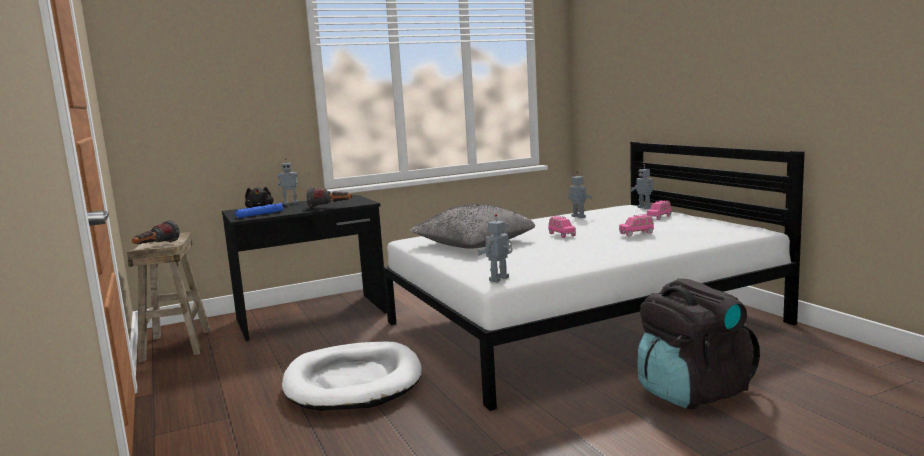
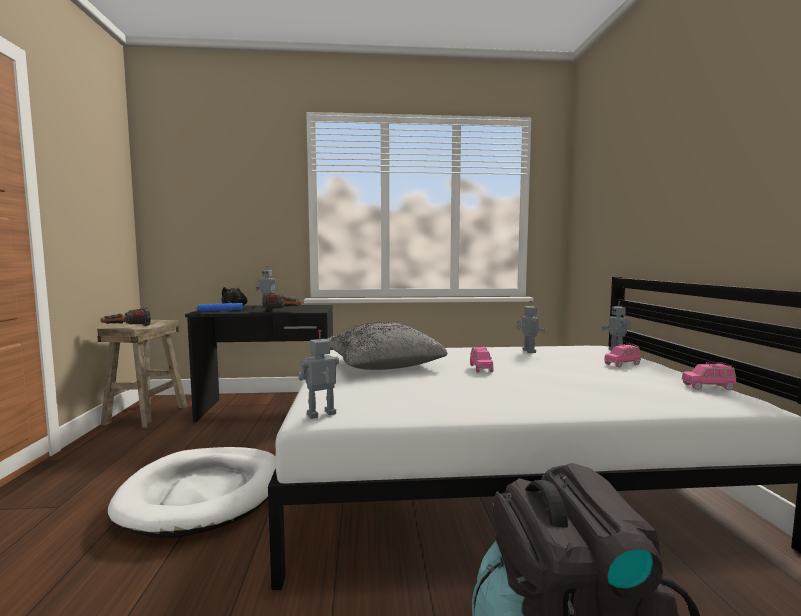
camera: 20 degrees right, 5 degrees down
pink toy car [619,214,654,236] -> pink toy car moved to [682,363,736,390]

